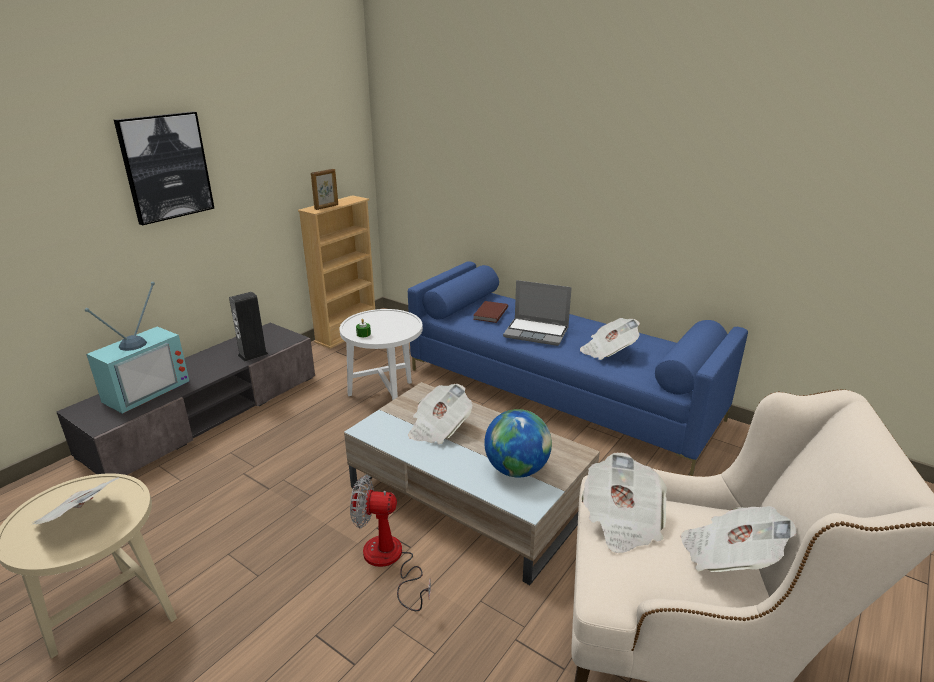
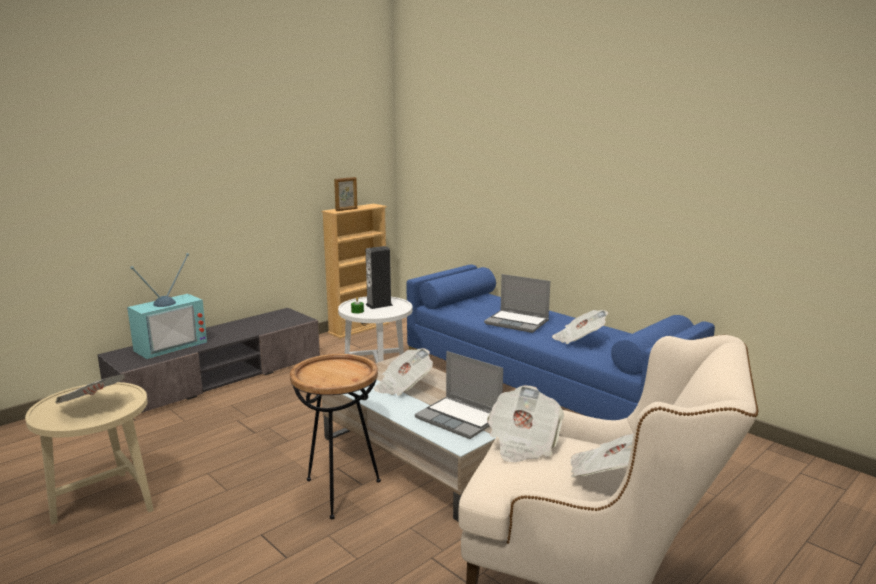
camera: 10 degrees right, 10 degrees down
picture [114,111,215,225] -> none
speaker [229,292,268,362] -> speaker moved to [366,246,393,309]
fan [350,476,431,611] -> brown side table [290,354,381,519]
brown book [473,301,508,323] -> none
globe [484,409,552,478] -> laptop [415,351,503,439]

